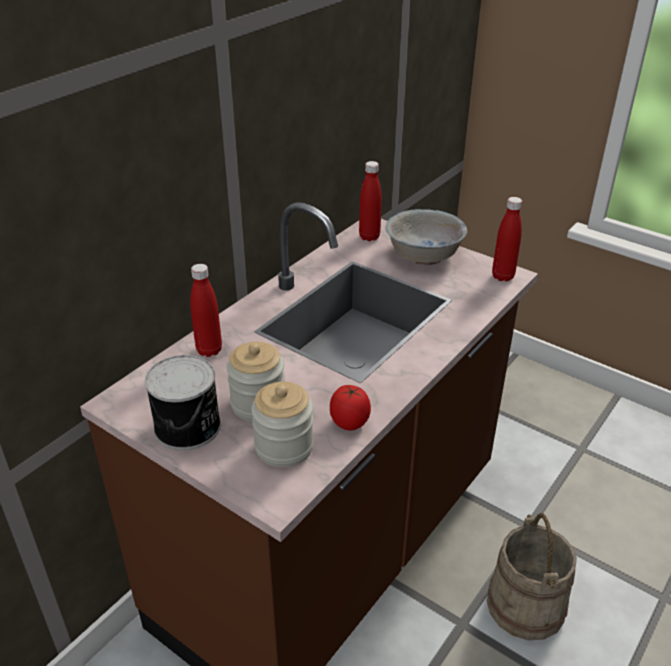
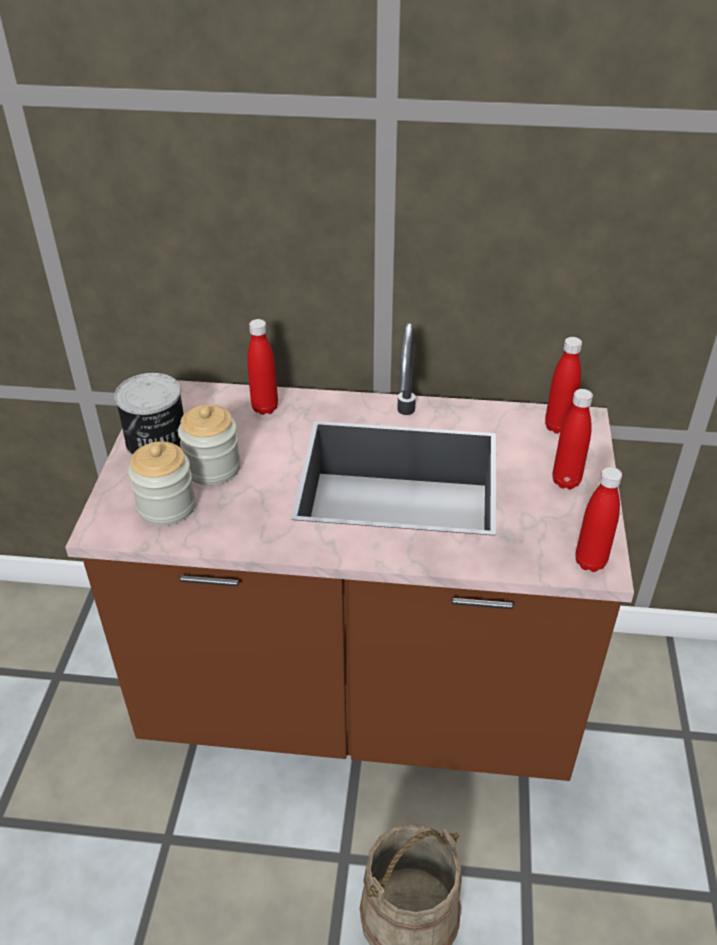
camera: 60 degrees right, 5 degrees up
tomato [330,385,371,430] -> none
white bowl [385,209,467,265] -> red bottle [552,389,593,489]

